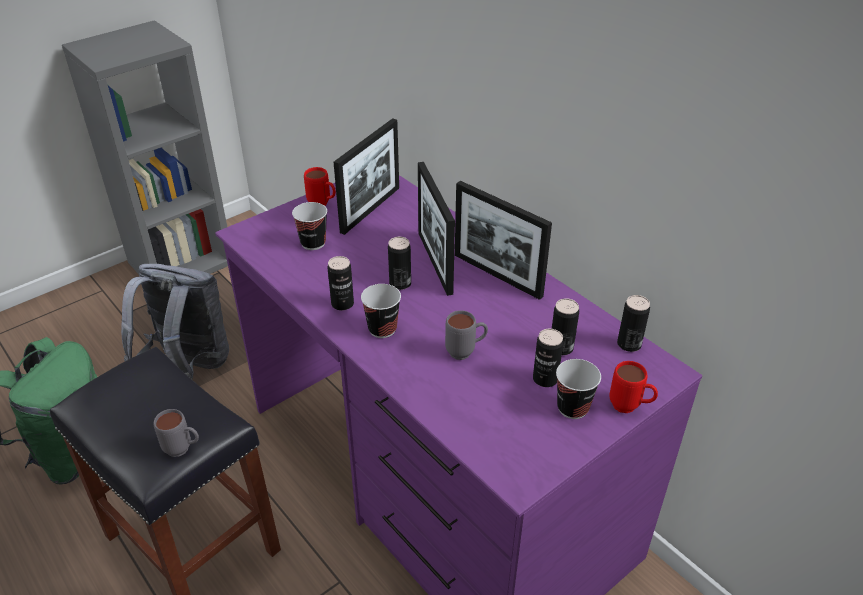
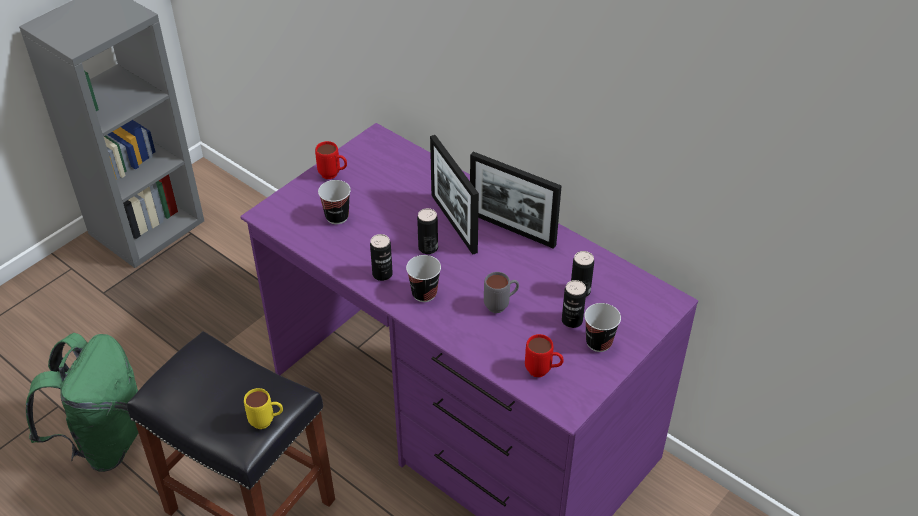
camera: 10 degrees left, 5 degrees up
grey backpack [121,264,229,380] -> none
grey mug [154,409,199,457] -> yellow mug [244,388,283,429]
picture frame [334,118,399,235] -> none
red mug [609,361,658,413] -> red mug moved to [525,334,564,377]
can [617,295,650,352] -> none

